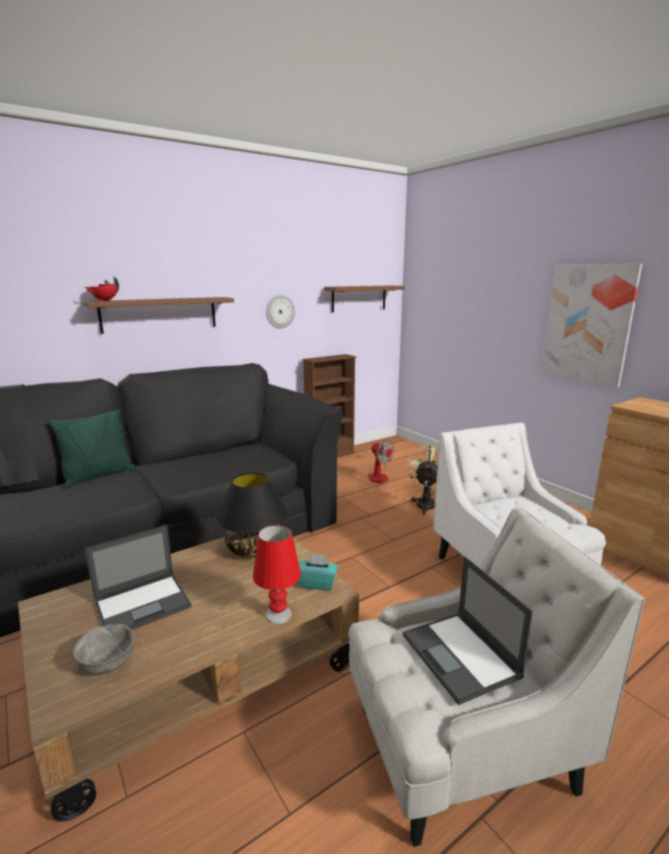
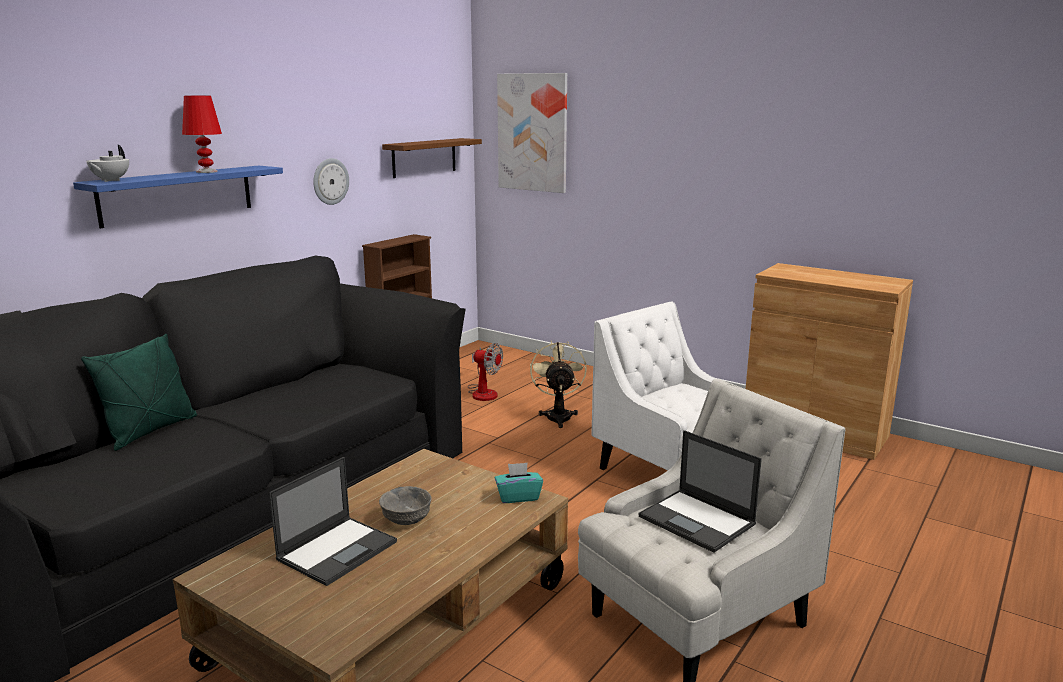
camera: 20 degrees left, 0 degrees up
grey bowl [73,624,134,674] -> grey bowl moved to [379,486,432,525]
brown shelf [82,297,234,334] -> blue shelf [73,166,283,229]
red teapot [85,277,119,301] -> white teapot [86,145,129,182]
black table lamp [216,473,287,557] -> none
red table lamp [253,525,301,624] -> red table lamp moved to [182,96,222,173]
picture [541,264,642,388] -> picture moved to [497,73,567,193]

